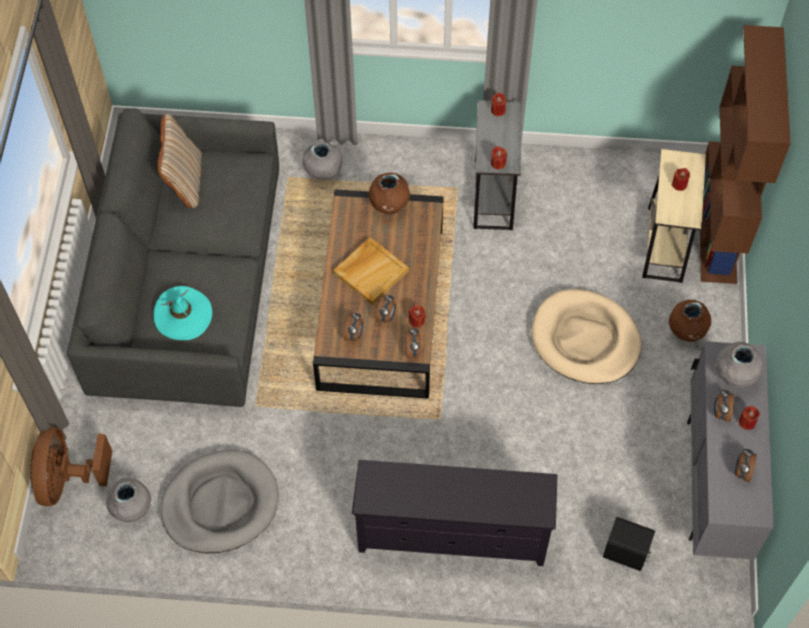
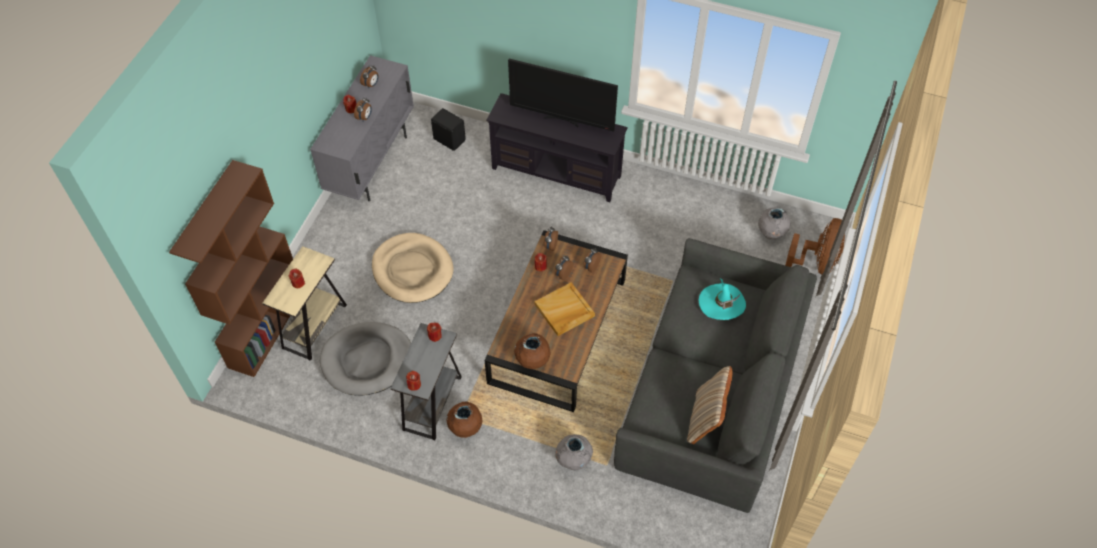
camera: 165 degrees left, 5 degrees down
grey dog bed [160,450,279,553] -> grey dog bed moved to [320,322,411,395]
brown vase [669,300,711,342] -> brown vase moved to [447,402,482,438]
grey vase [716,342,763,388] -> none
none -> television [508,59,618,132]

